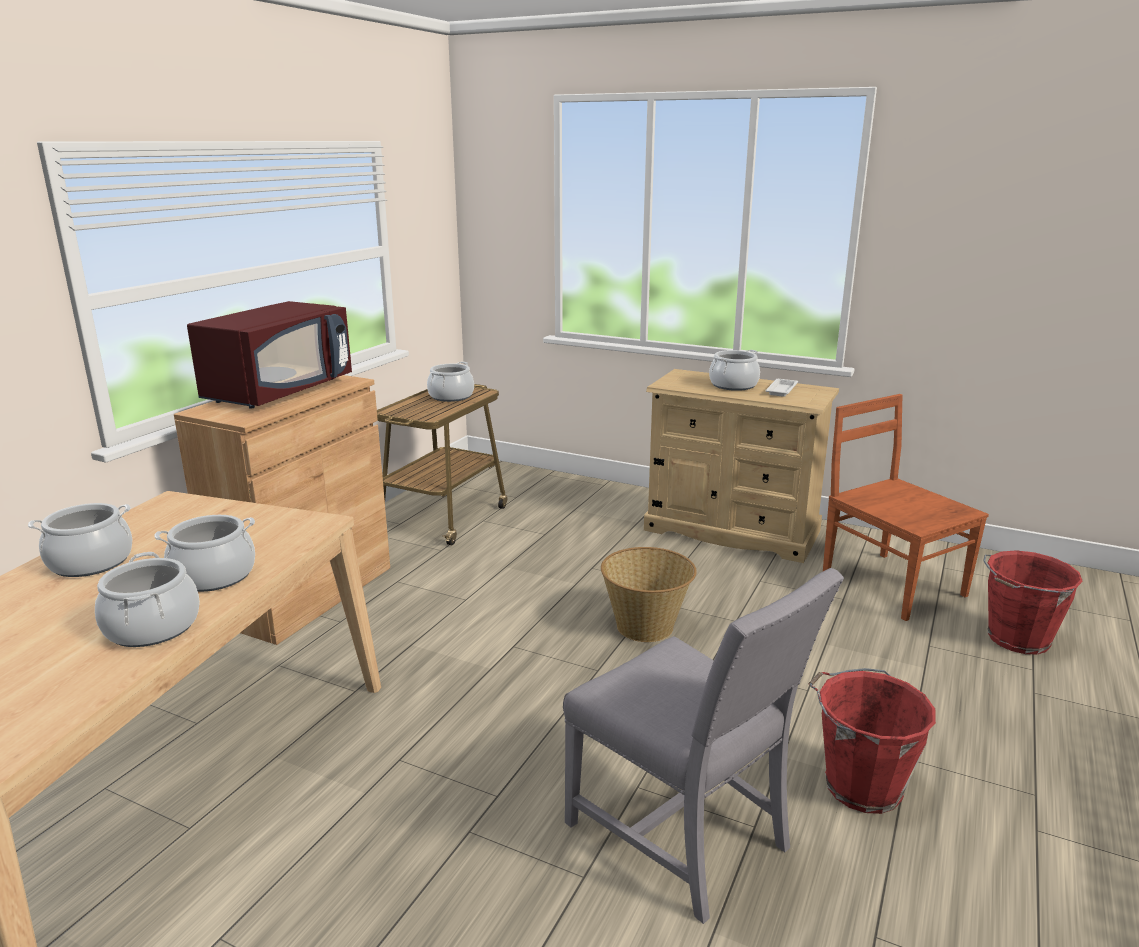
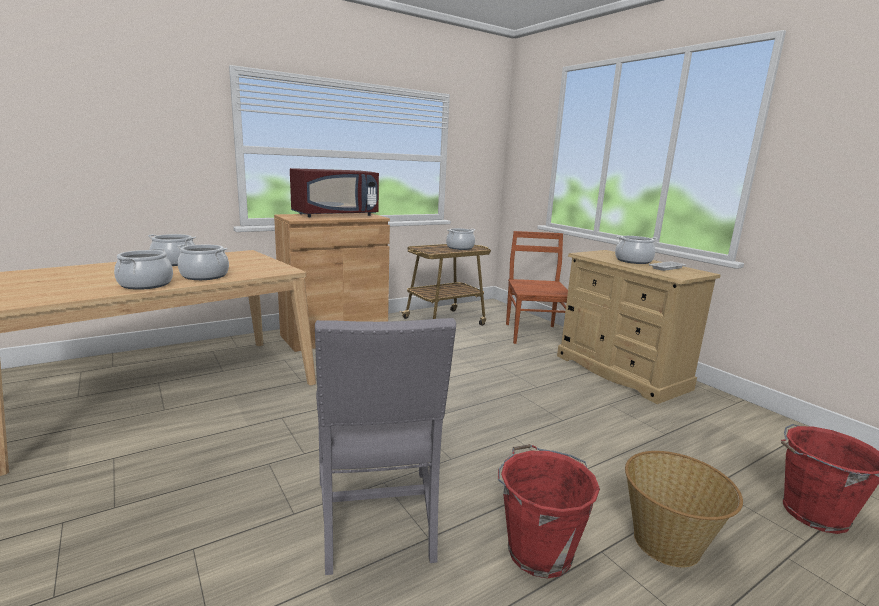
camera: 30 degrees right, 5 degrees down
basket [601,547,697,642] -> basket moved to [625,451,743,567]
brown chair [823,394,989,621] -> brown chair moved to [506,231,568,344]

